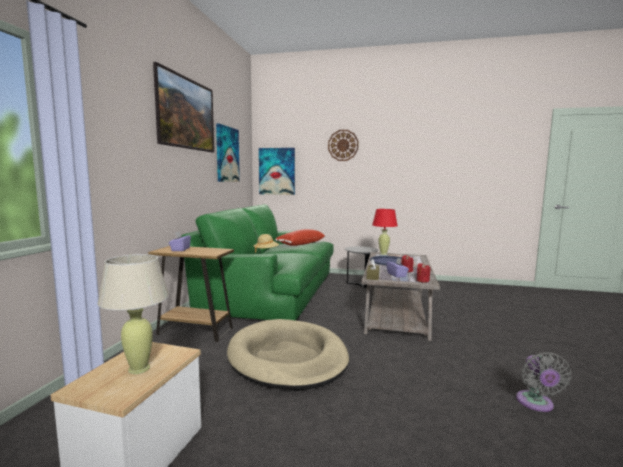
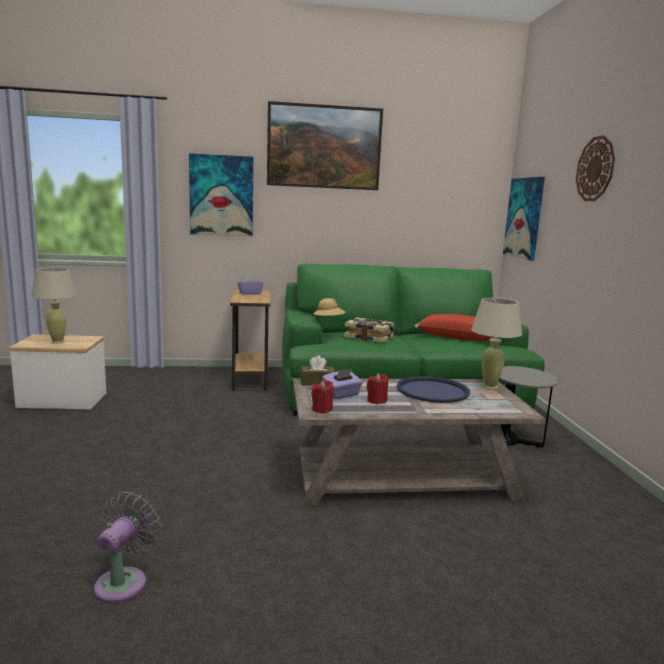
camera: 70 degrees right, 5 degrees up
picture [216,124,240,182] -> picture moved to [189,153,253,236]
beige dog bed [227,319,349,390] -> none
red table lamp [372,209,398,255] -> beige table lamp [471,298,522,389]
grey fan [516,352,572,412] -> grey fan turned 120 degrees clockwise [94,492,162,603]
none -> book [344,317,394,343]

